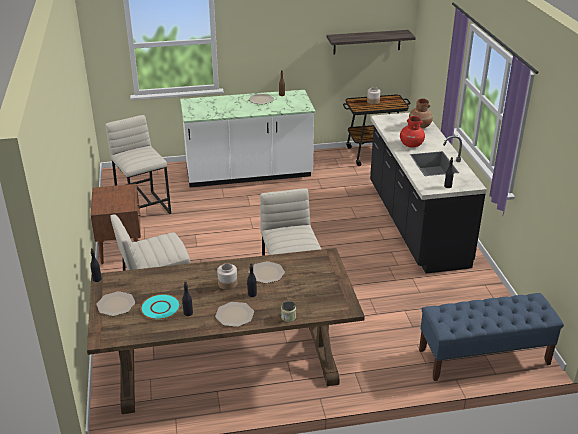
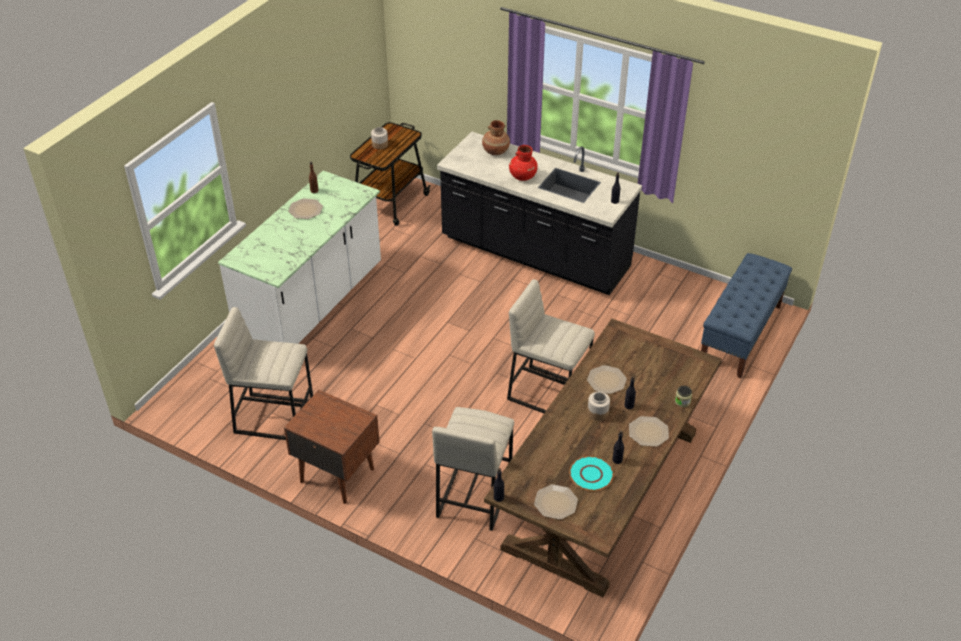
camera: 50 degrees left, 10 degrees up
shelf [327,30,416,54] -> none

